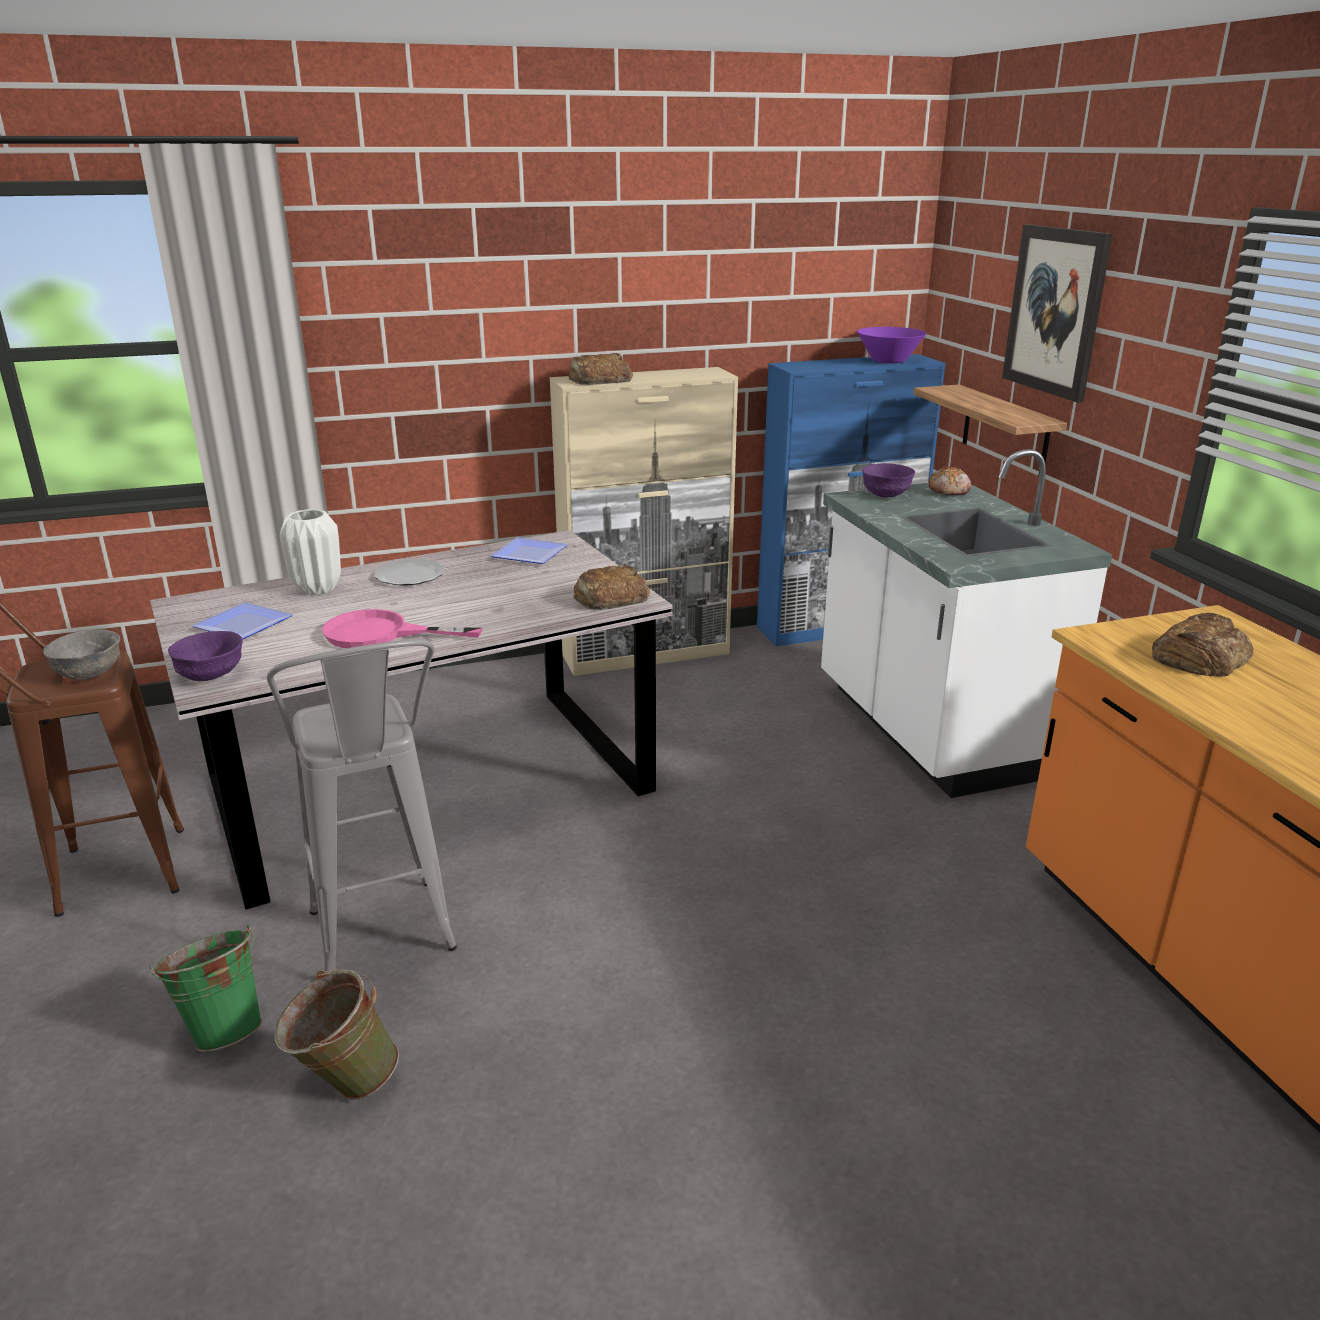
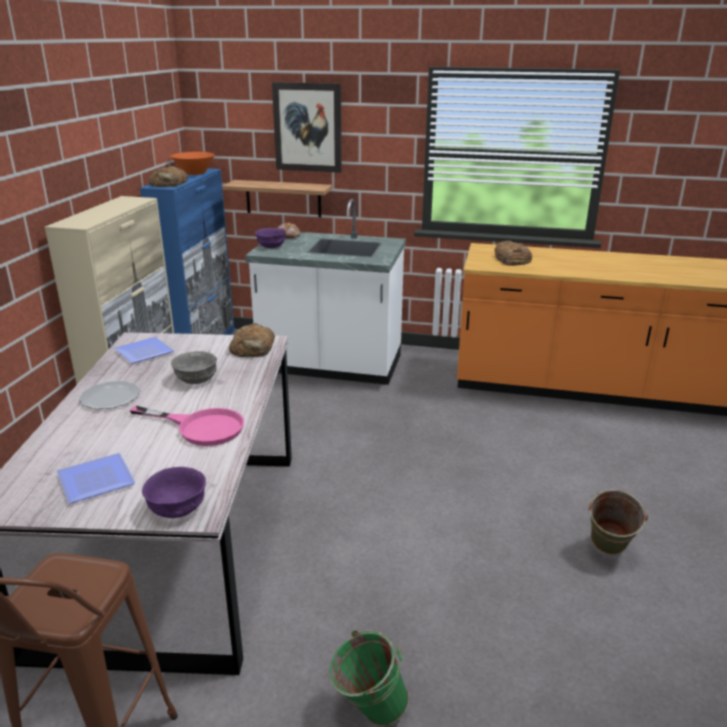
camera: 60 degrees left, 0 degrees up
grey bowl [43,629,120,680] -> grey bowl moved to [171,351,217,384]
grey stool [267,639,457,974] -> none
green bucket [274,969,399,1100] -> green bucket moved to [588,489,648,555]
white vase [280,509,341,595] -> none
pink frying pan [322,609,483,648] -> pink frying pan turned 105 degrees counterclockwise [130,406,244,446]
bread [569,353,633,385] -> bread moved to [149,166,188,187]
purple bowl [857,327,927,364] -> orange bowl [171,152,215,175]

